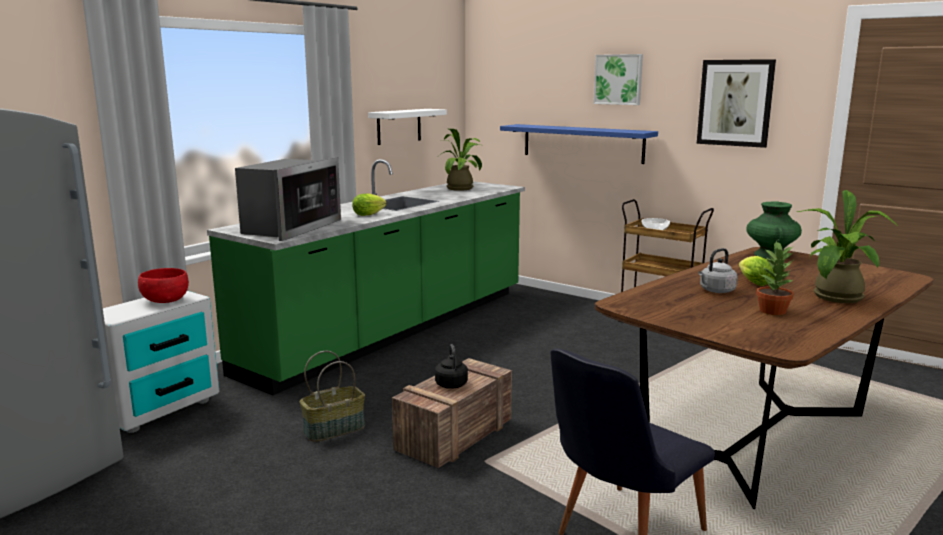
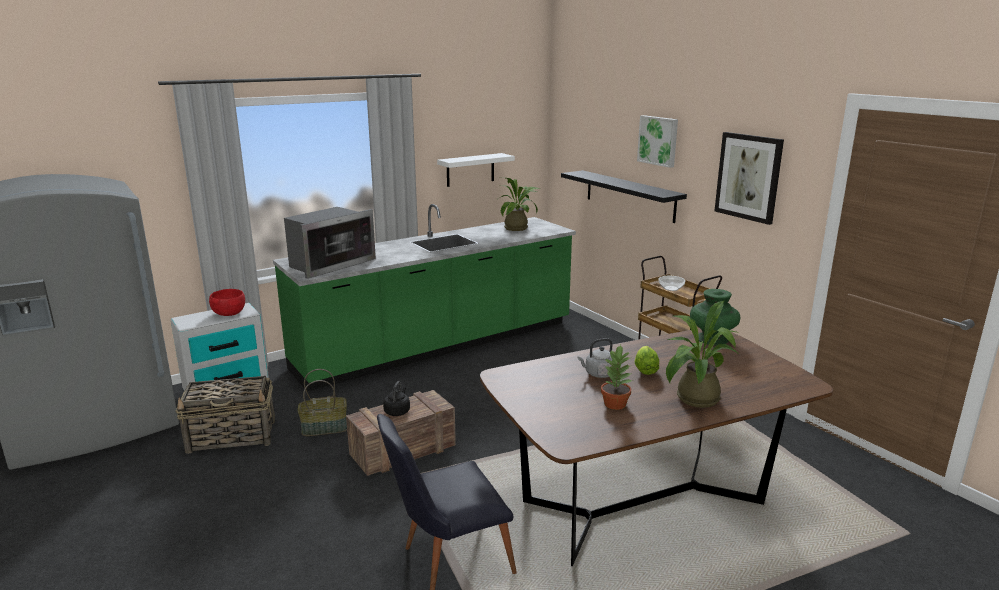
camera: 20 degrees right, 5 degrees up
lettuce [352,193,387,216] -> none
blue shelf [500,124,658,164] -> black shelf [561,170,687,223]
none -> basket [175,376,275,454]

